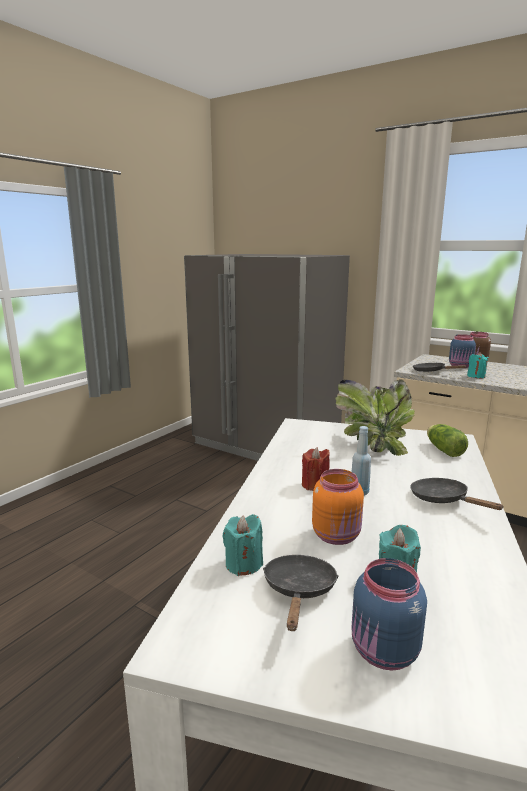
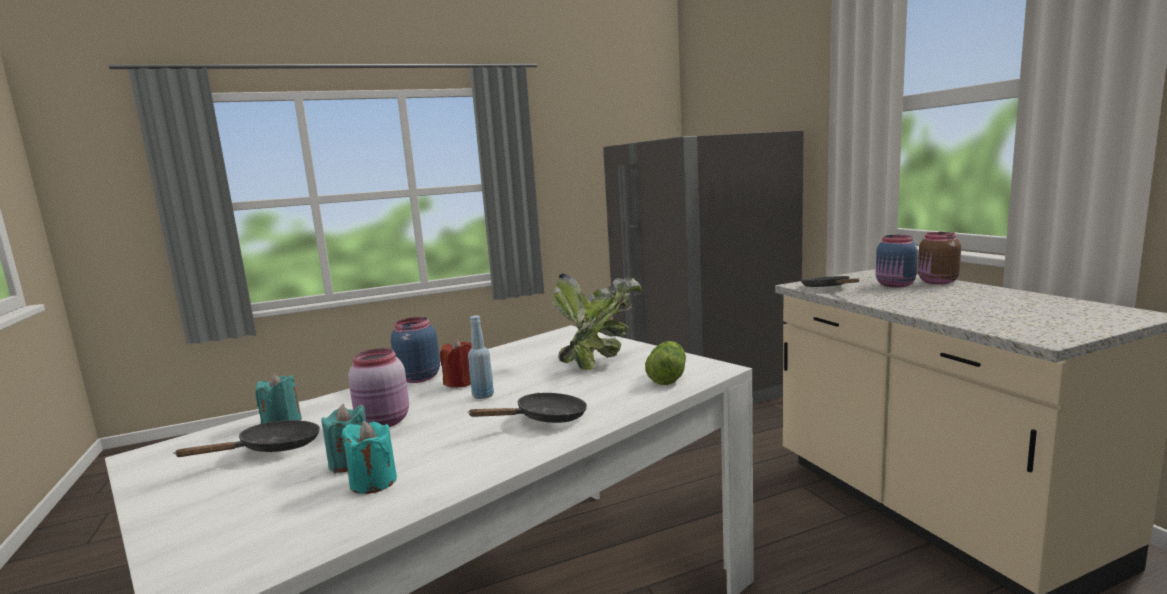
camera: 35 degrees right, 5 degrees down
orange jar [312,469,364,545] -> pink jar [348,348,409,427]
blue jar [352,558,427,670] -> blue jar moved to [391,317,440,383]
black frying pan [410,478,504,510] -> black frying pan turned 60 degrees clockwise [468,393,587,423]
turquoise candle [467,352,489,378] -> turquoise candle moved to [341,421,397,494]

